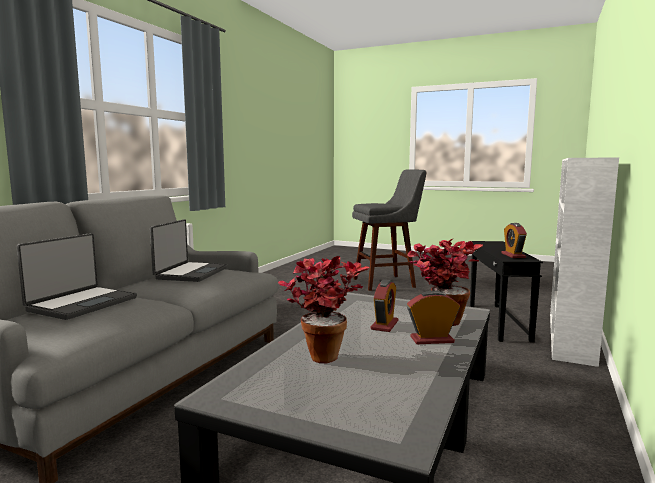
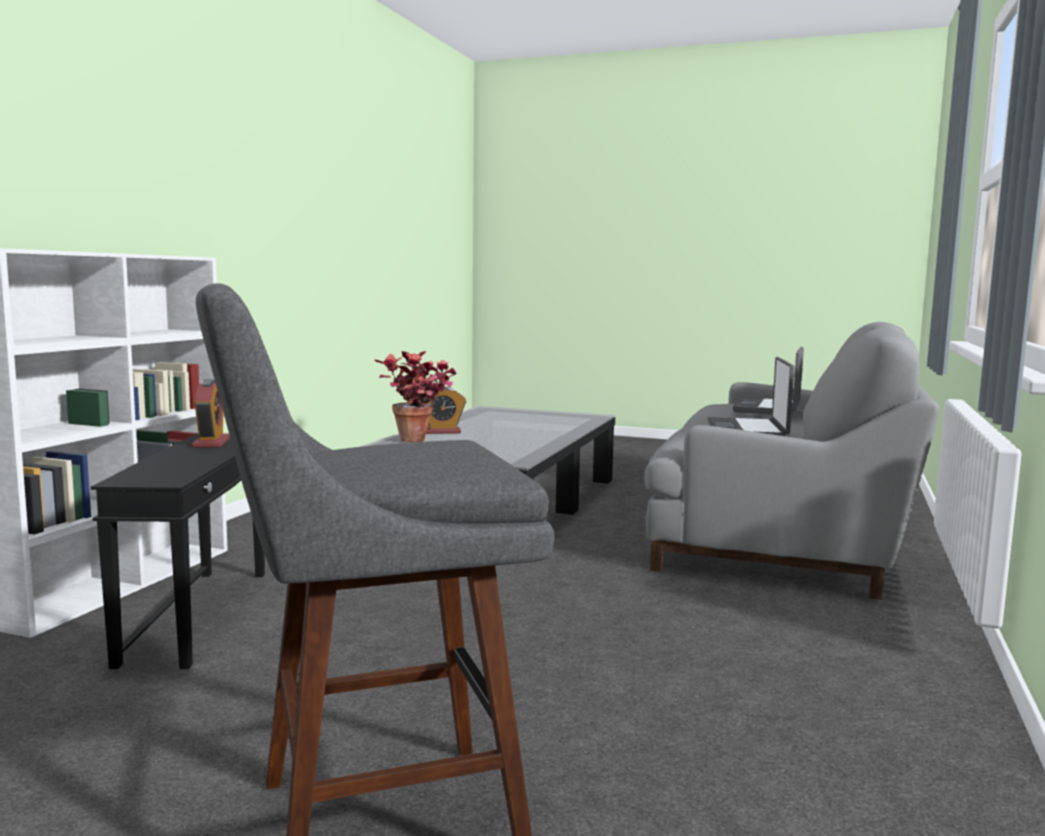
camera: 175 degrees right, 0 degrees up
potted plant [278,256,369,363] -> none
alarm clock [370,280,398,332] -> none

